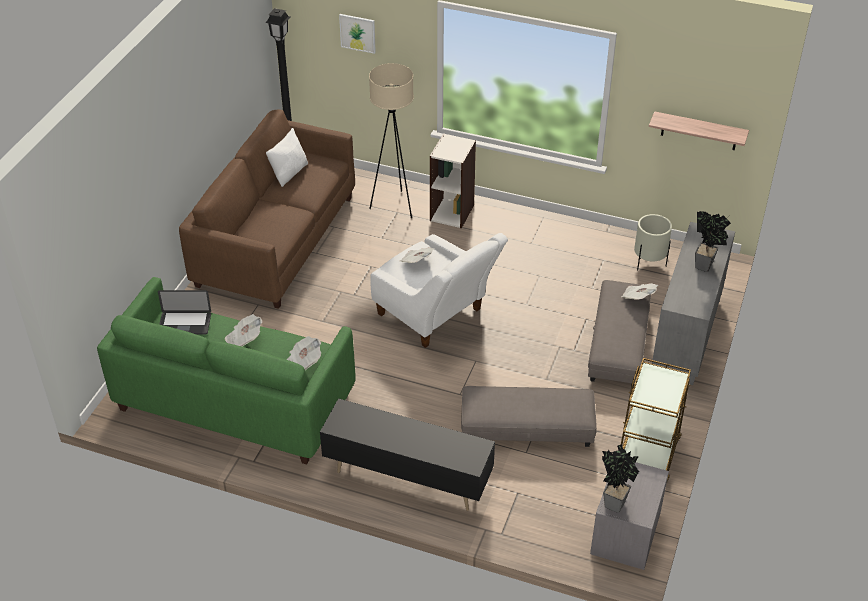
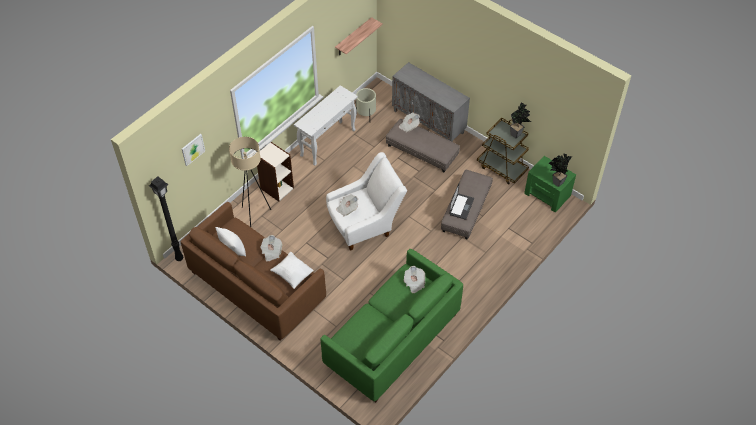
camera: 70 degrees left, 10 degrees up
laptop [158,290,211,335] -> laptop moved to [450,184,474,220]
newspaper [225,314,263,347] -> newspaper moved to [260,235,283,262]
black tv stand [320,398,495,511] -> none
grey nightstand [590,462,669,570] -> green nightstand [524,156,576,212]
potted plant [695,211,731,272] -> potted plant moved to [510,102,531,138]
none -> white pillow [270,252,313,289]
none -> white console table [294,85,358,165]

